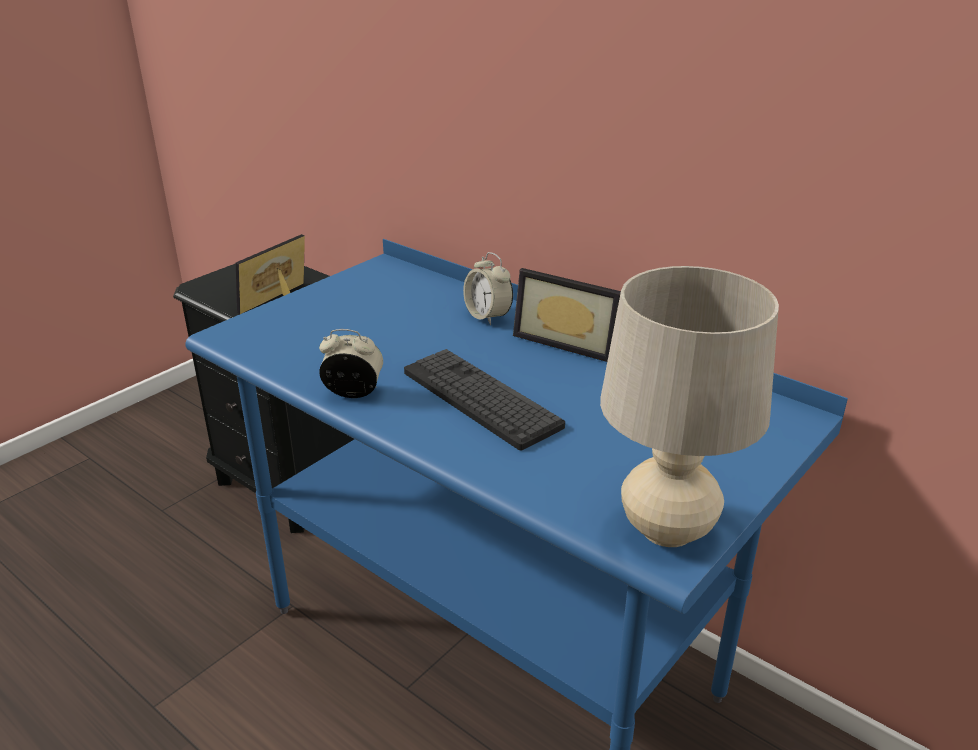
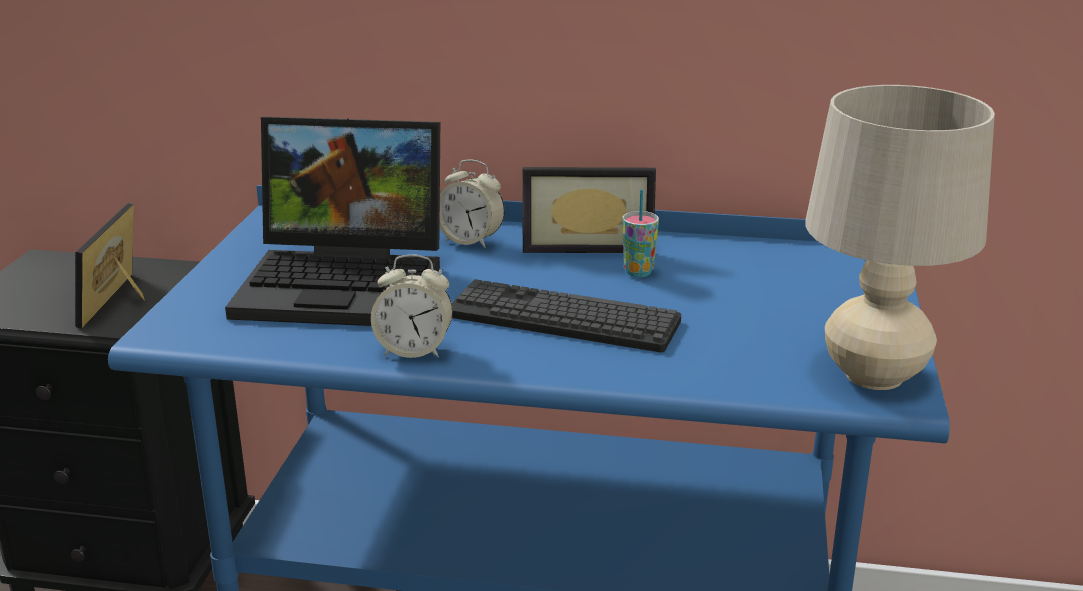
camera: 30 degrees left, 5 degrees down
alarm clock [319,329,383,398] -> alarm clock turned 150 degrees counterclockwise [371,254,453,358]
none -> laptop [225,117,440,326]
none -> cup [622,189,659,277]

